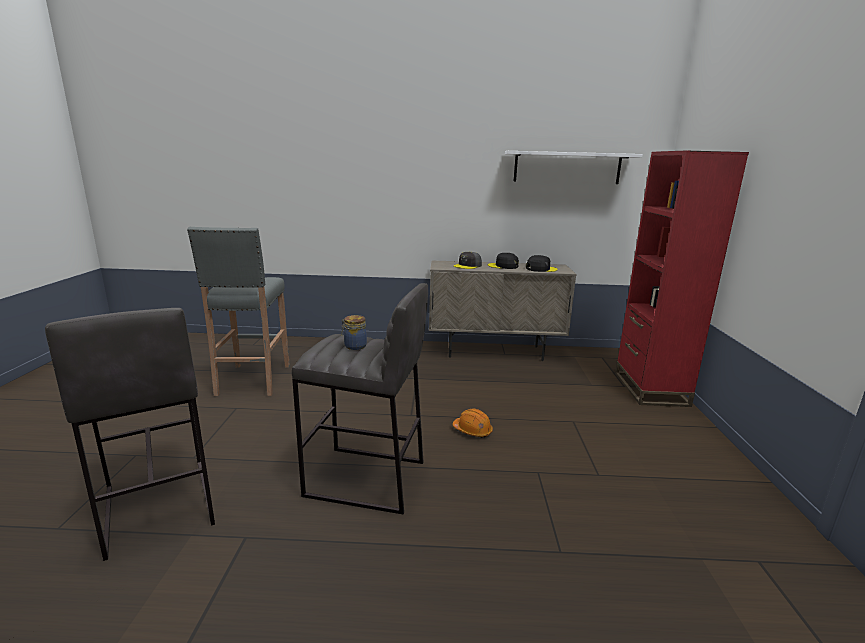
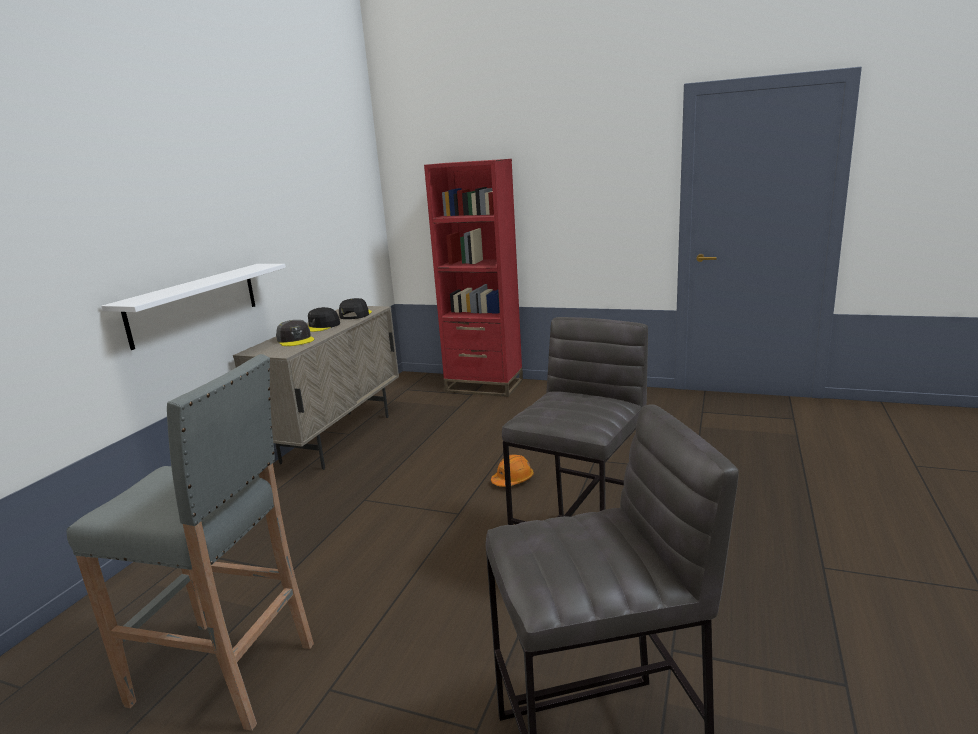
camera: 70 degrees left, 0 degrees up
jar [341,315,367,350] -> none
white shelf [505,151,643,184] -> white shelf moved to [101,264,286,350]

